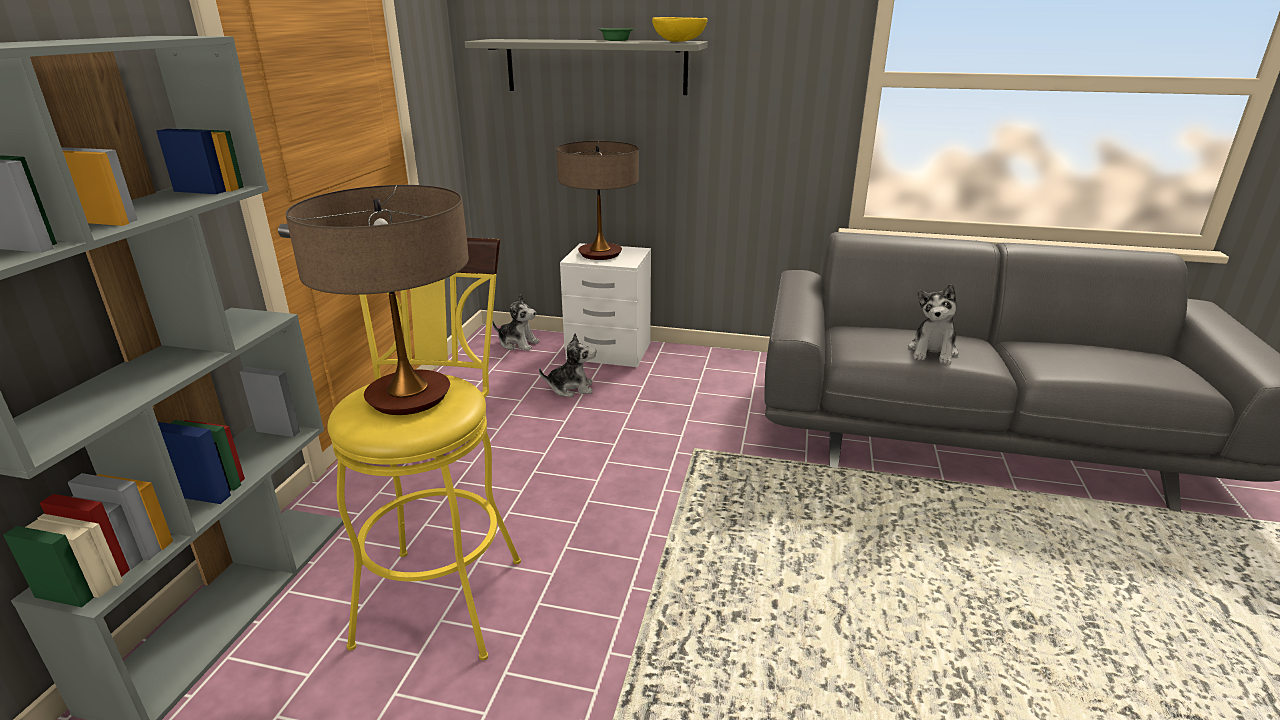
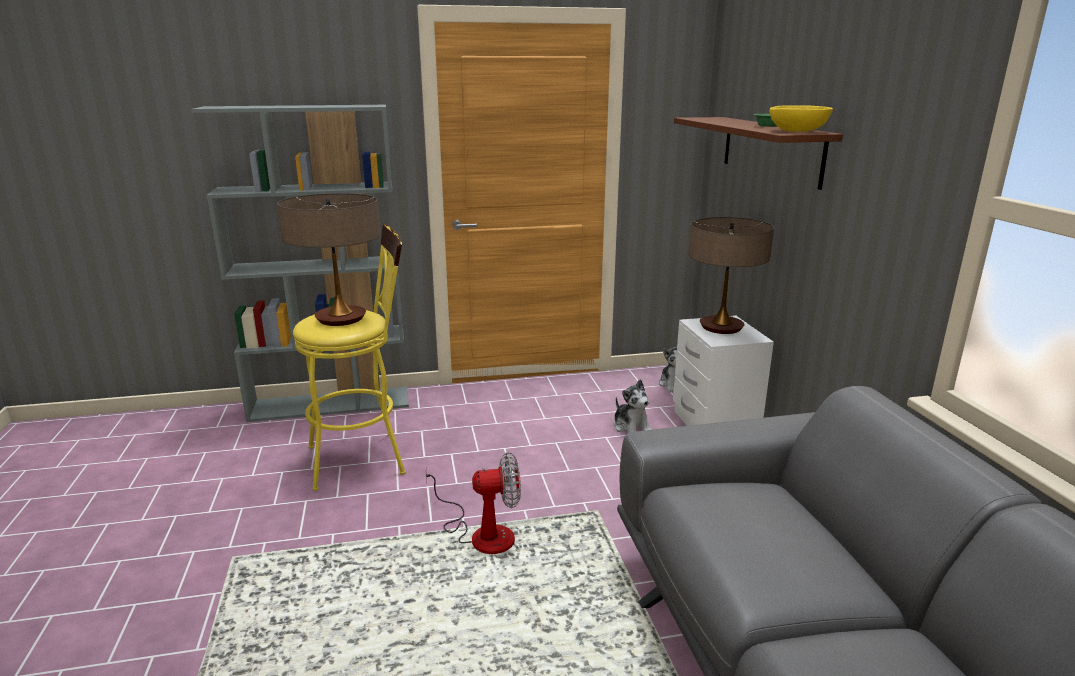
camera: 65 degrees right, 5 degrees down
grey shelf [465,39,708,95] -> brown shelf [674,117,843,190]
plush toy [908,284,959,365] -> none
none -> fan [425,452,521,554]

